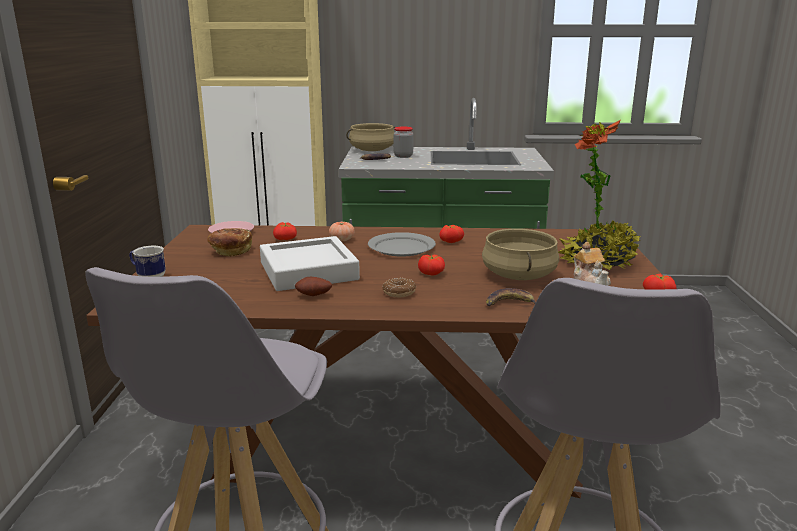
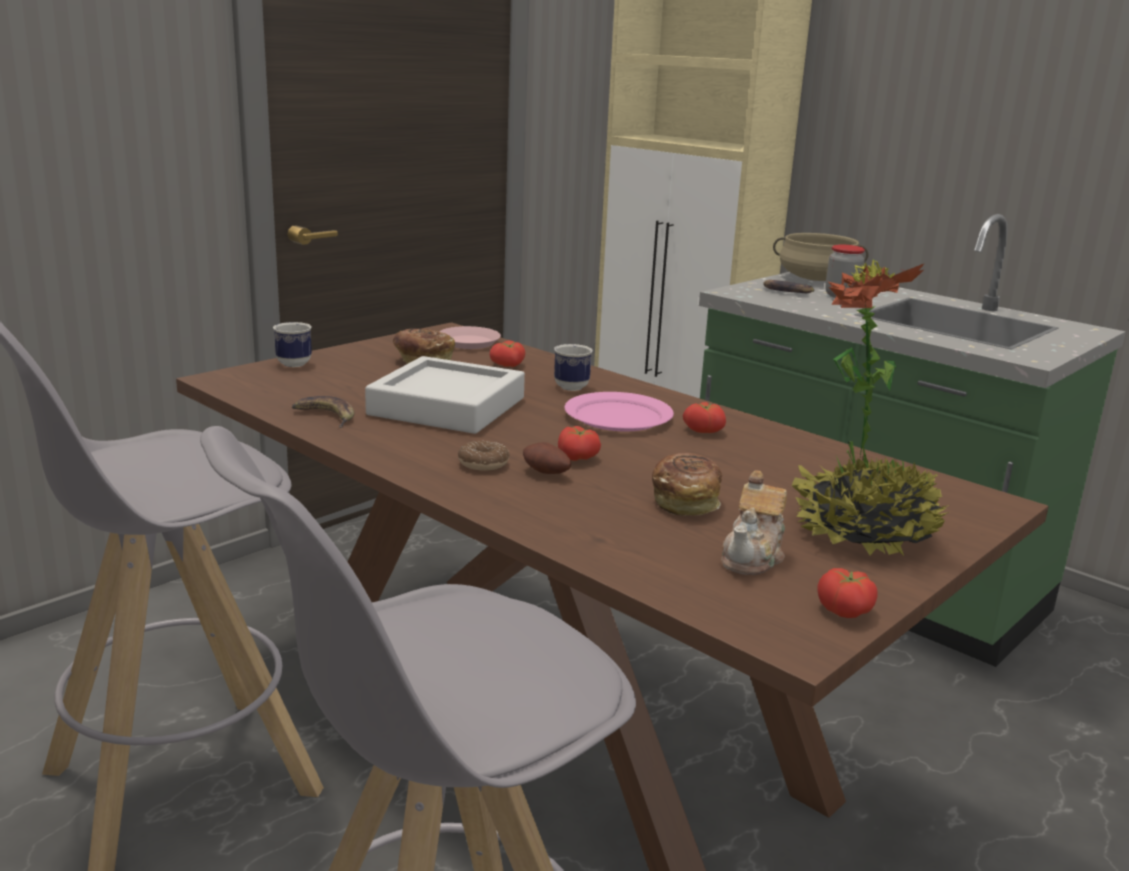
camera: 40 degrees right, 0 degrees up
potato [295,277,332,296] -> potato moved to [523,442,571,474]
tomato [329,221,355,241] -> mug [554,344,593,391]
grey plate [368,232,436,256] -> pink plate [564,392,674,431]
beige cooking pot [482,229,559,280] -> bread [652,453,722,516]
banana [486,288,536,306] -> banana moved to [292,396,355,428]

